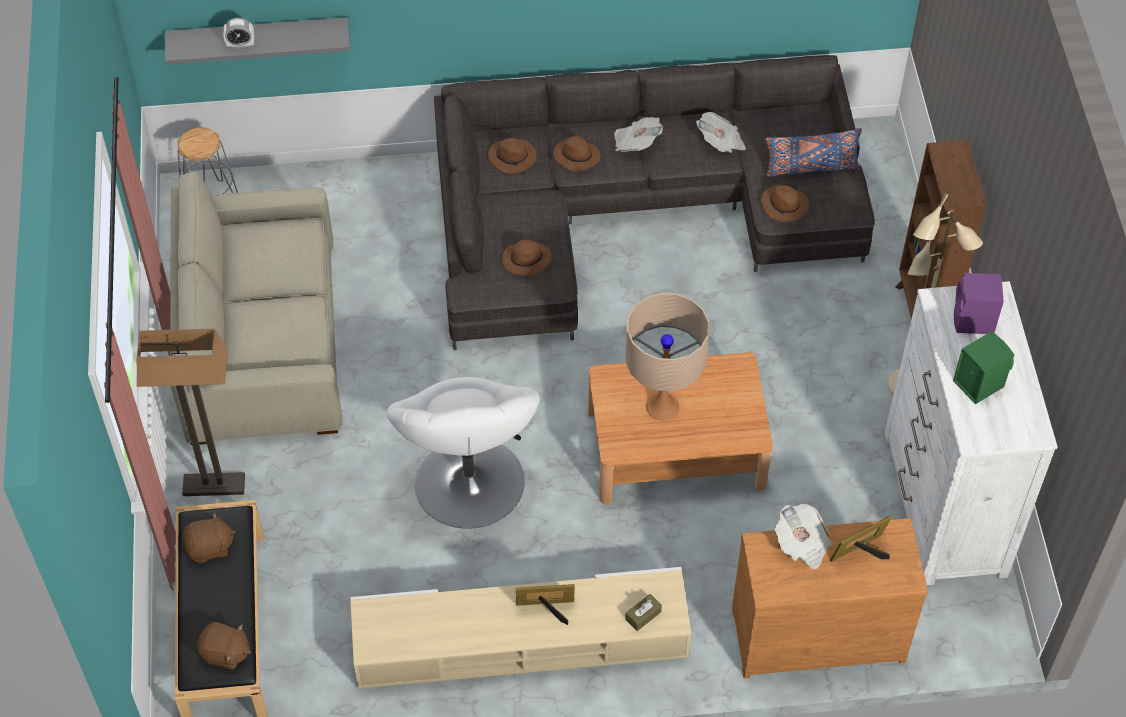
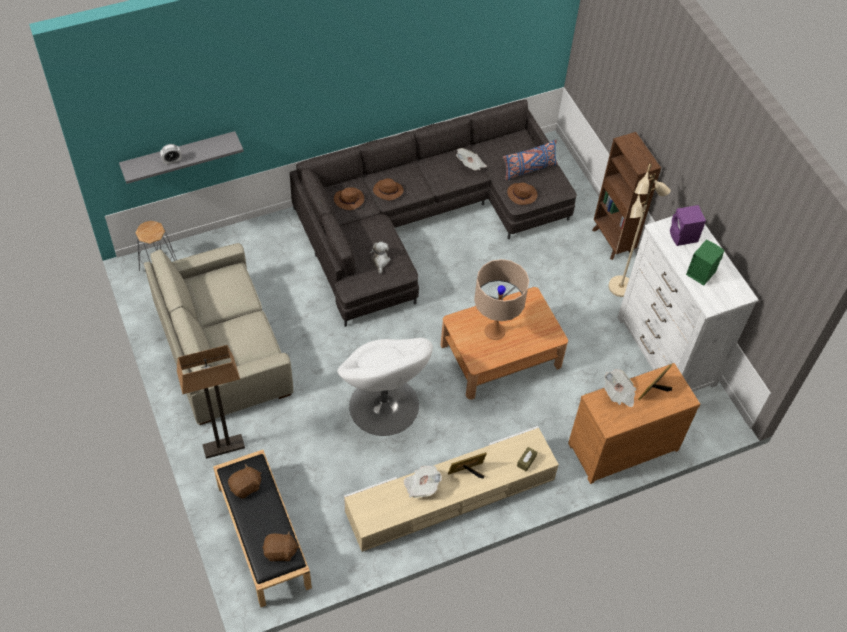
camera: 20 degrees left, 0 degrees up
brown hat [502,240,551,275] -> plush toy [370,241,390,274]
newspaper [614,117,663,152] -> newspaper moved to [403,466,442,498]

